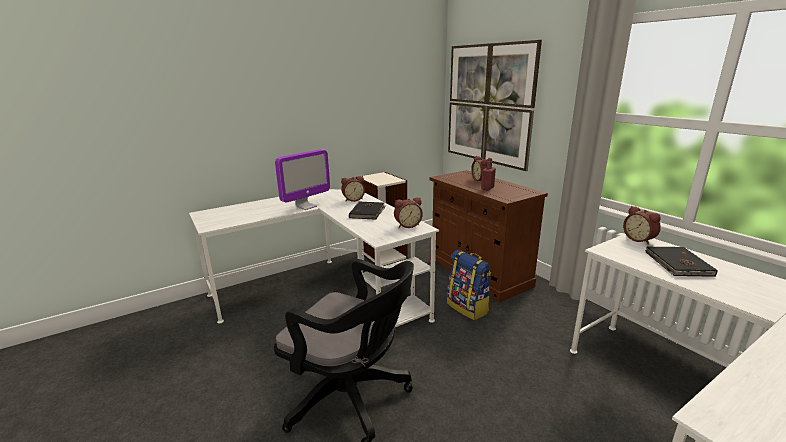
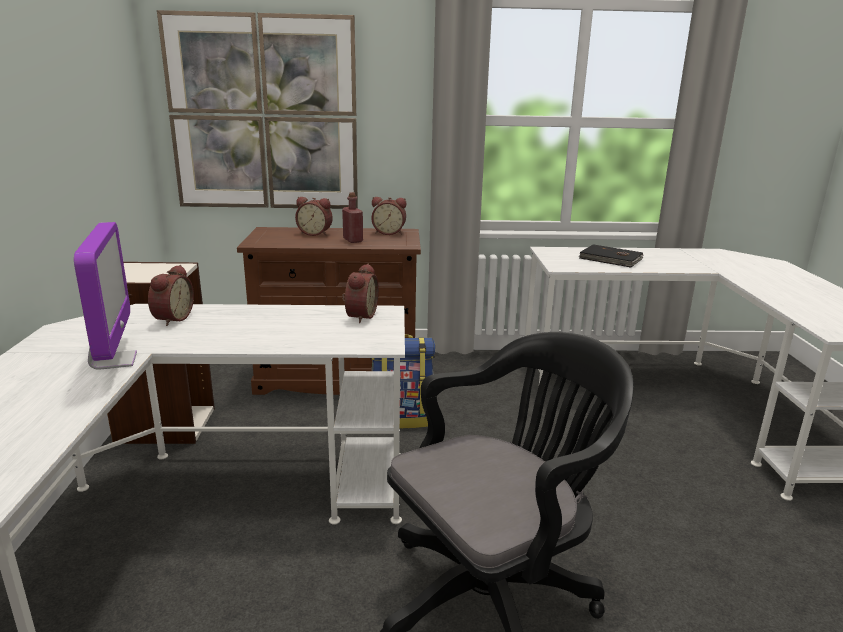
camera: 60 degrees left, 0 degrees up
black book [349,201,386,220] -> none
alarm clock [623,206,661,245] -> alarm clock moved to [372,197,406,235]

